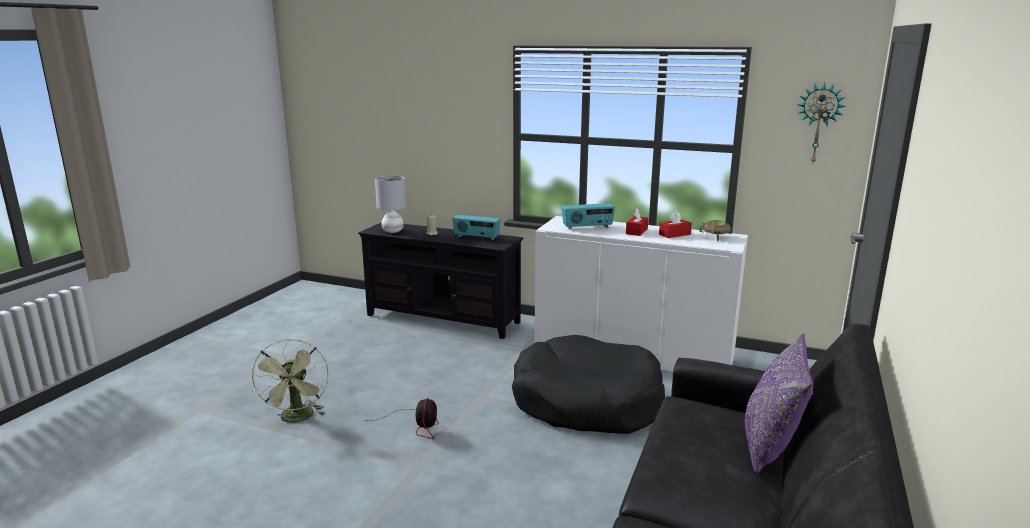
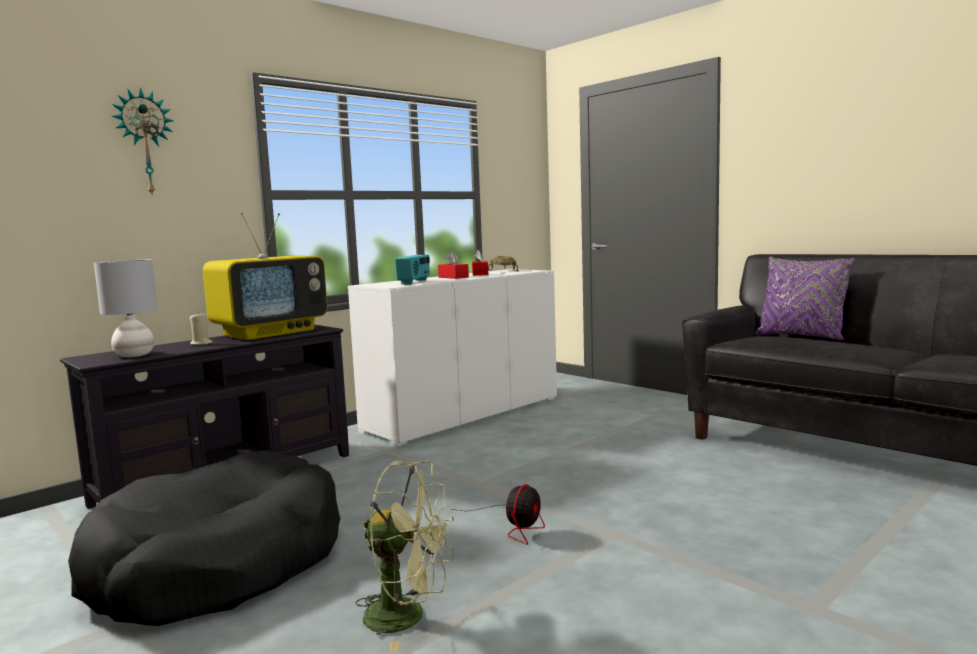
camera: 65 degrees left, 10 degrees down
fan [364,398,439,439] -> fan turned 90 degrees clockwise [452,484,545,545]
radio [452,215,500,241] -> television [203,212,328,340]
black dog bed [512,335,665,434] -> black dog bed moved to [68,450,340,626]
wall clock [797,82,846,163] -> wall clock moved to [112,88,174,194]

